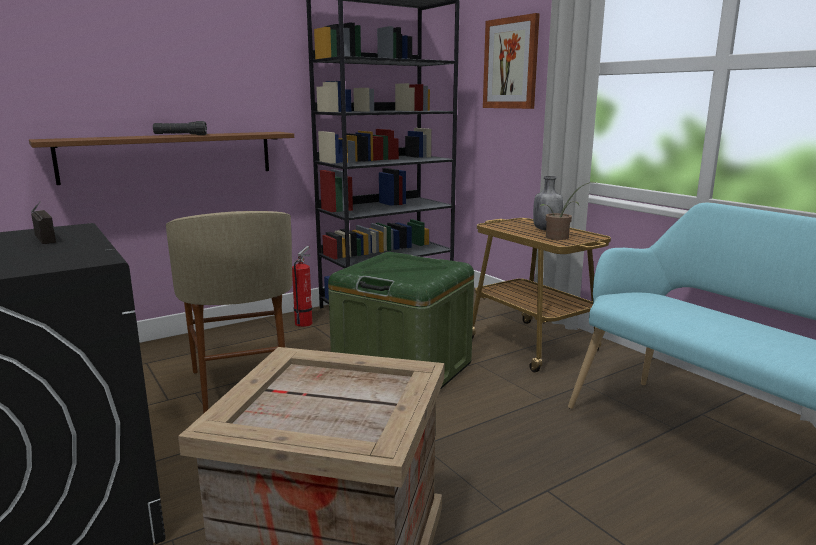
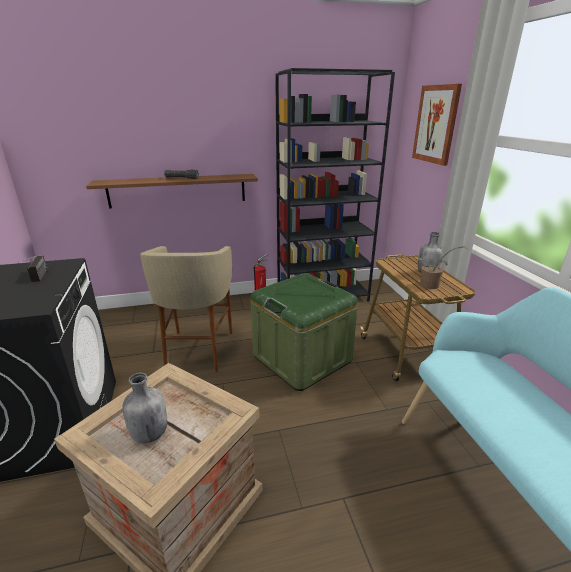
camera: 20 degrees right, 10 degrees up
none -> grey bottle [123,373,167,443]

